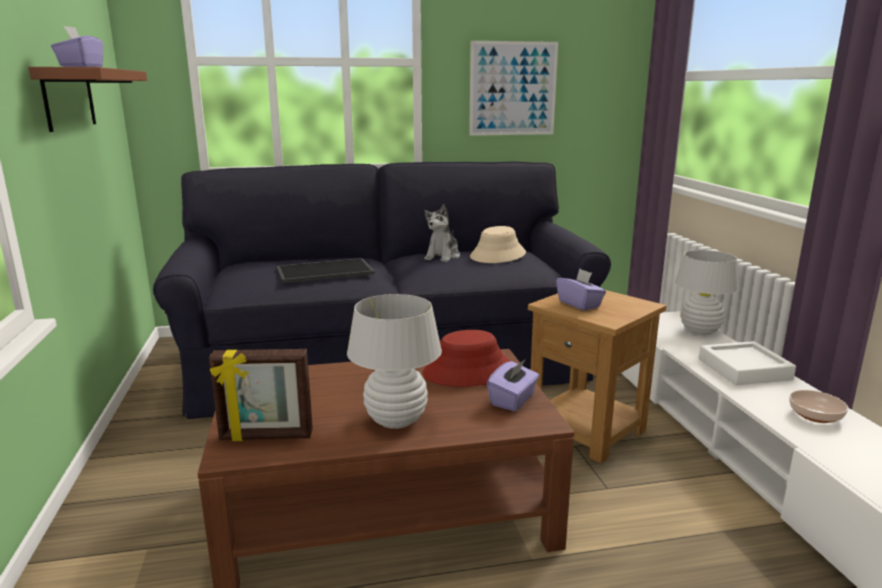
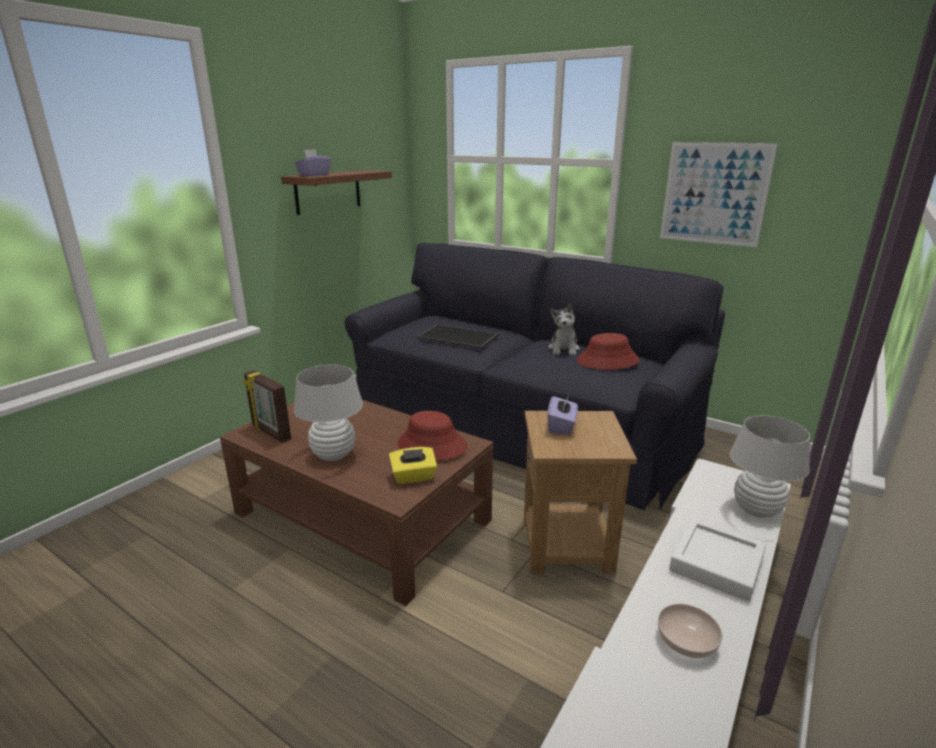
camera: 45 degrees right, 5 degrees up
plush toy [424,204,460,262] -> plush toy turned 60 degrees counterclockwise [548,303,580,355]
beige hat [470,226,526,263] -> red hat [576,333,640,370]
purple tissue box [487,360,539,411] -> yellow tissue box [389,447,437,484]

